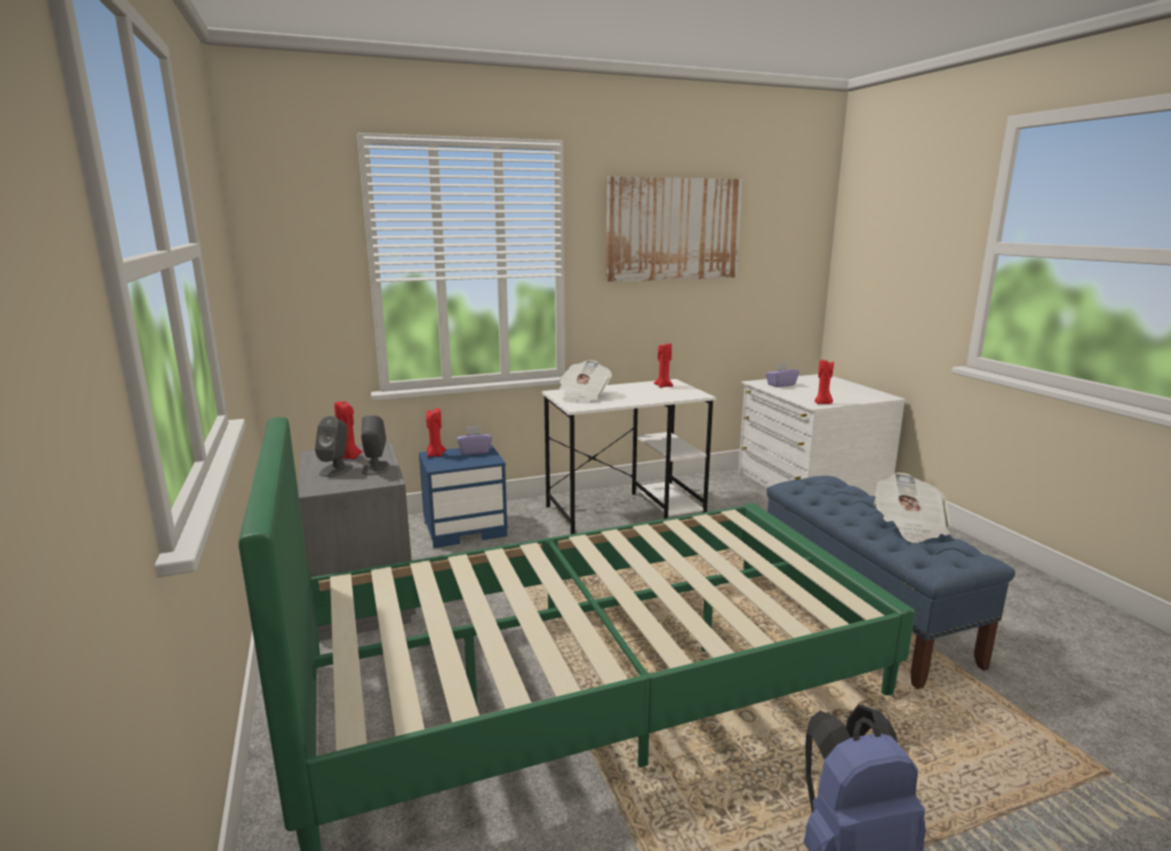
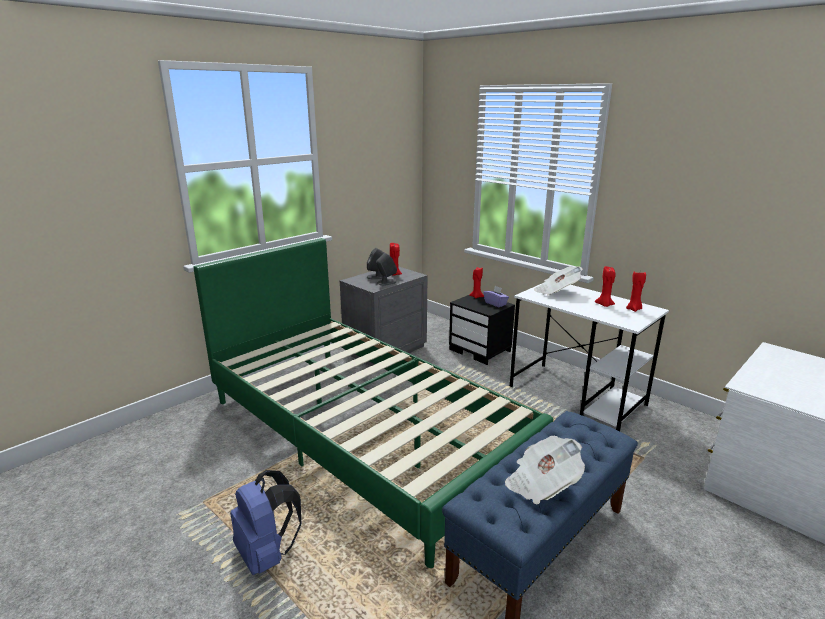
camera: 65 degrees right, 5 degrees up
blue nightstand [419,444,508,548] -> black nightstand [449,295,515,365]
picture [606,176,743,282] -> none
purple tissue box [766,362,799,387] -> none
red candle [815,360,834,404] -> red candle moved to [595,266,616,307]

